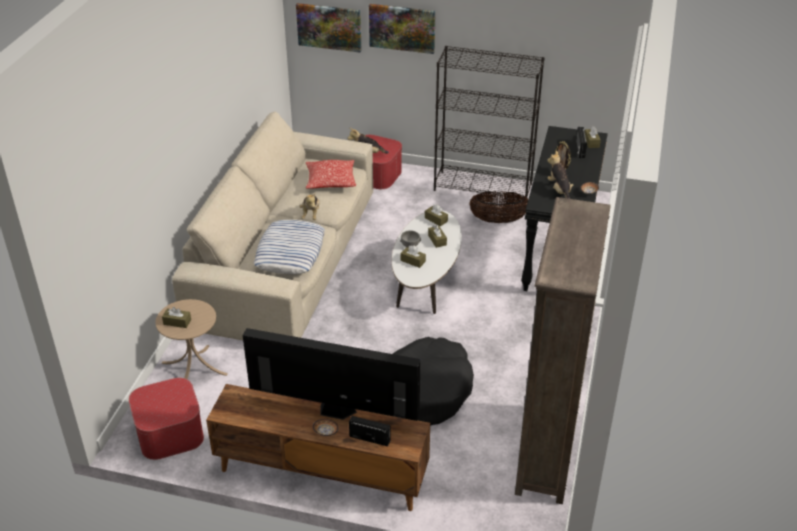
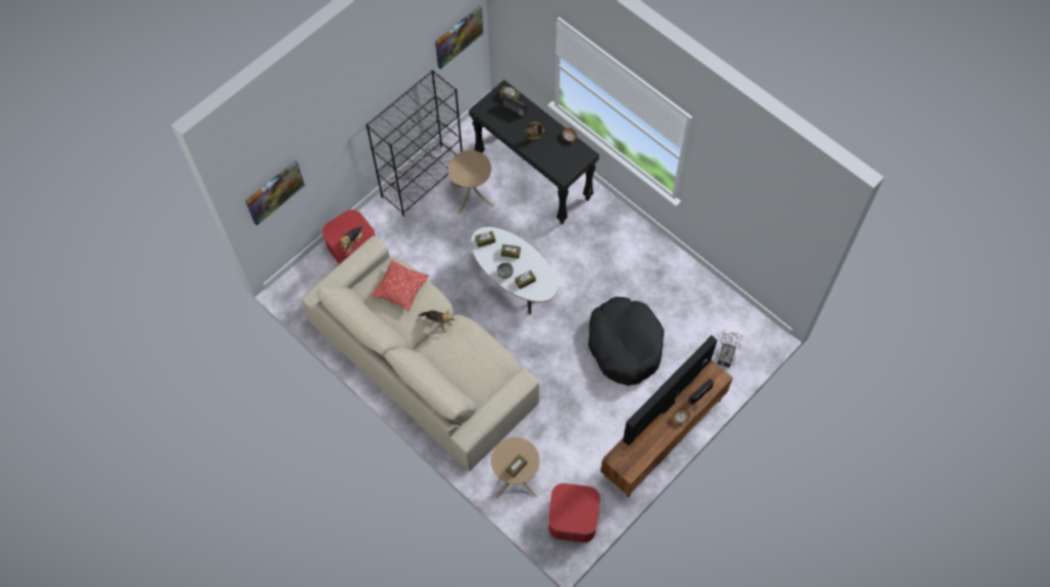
camera: 60 degrees left, 25 degrees up
pillow [254,220,325,274] -> none
picture [369,4,436,54] -> picture moved to [435,6,483,69]
basket [469,191,528,223] -> beige side table [448,150,494,214]
brown bookcase [515,197,611,504] -> none
plush toy [547,150,573,199] -> none
none -> potted plant [717,330,742,368]

